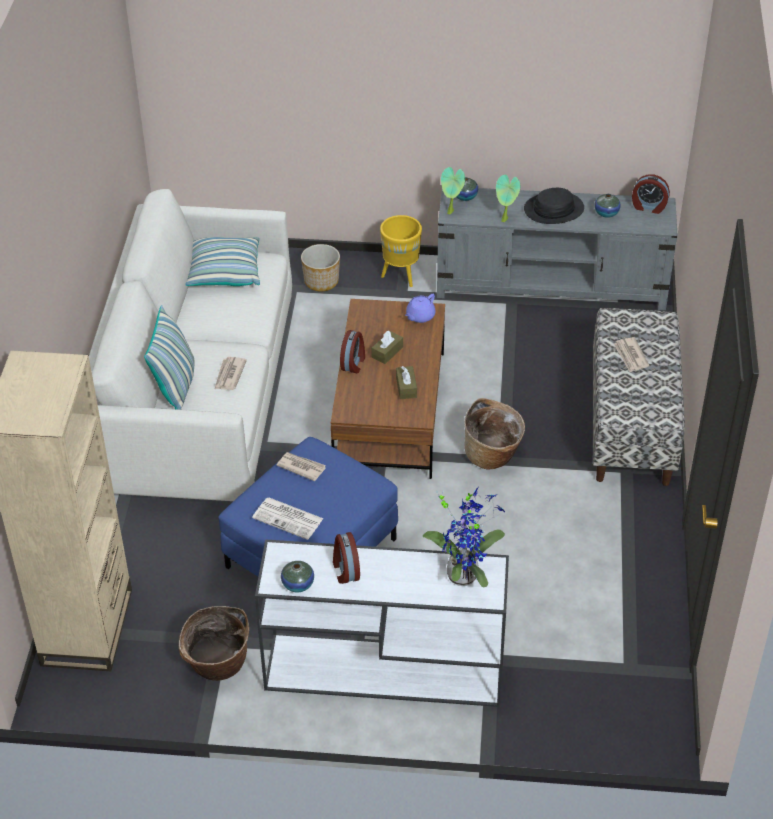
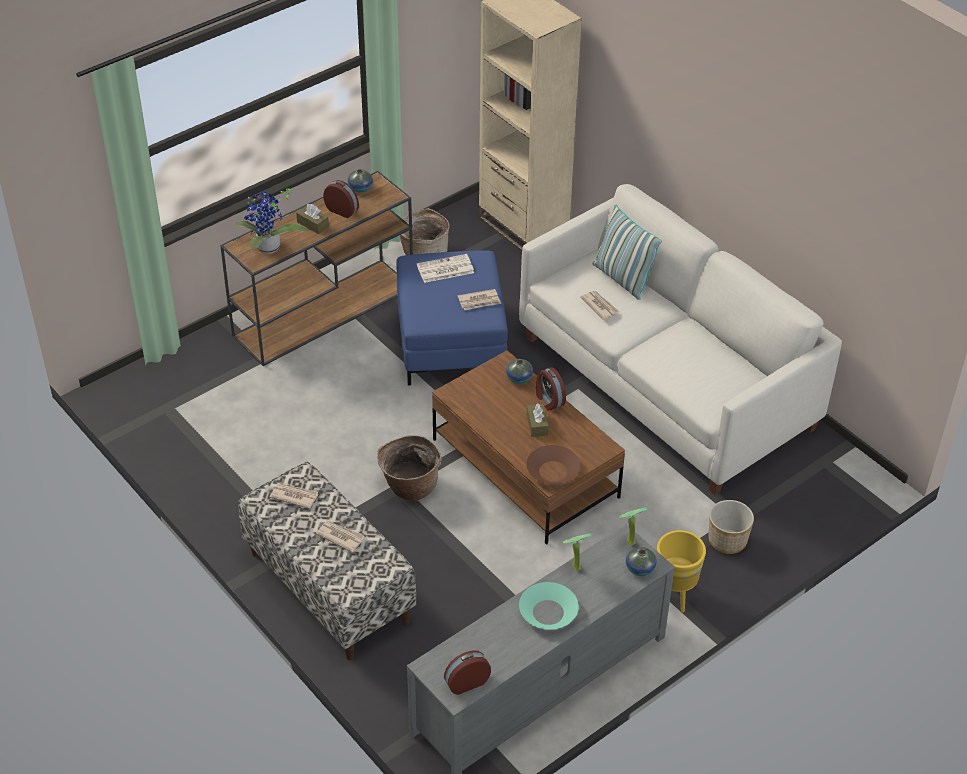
camera: 135 degrees right, 0 degrees up
pillow [185,237,260,286] -> none
white console table [255,539,509,707] -> brown console table [220,171,413,366]
brown tissue box [396,366,417,399] -> brown tissue box moved to [296,204,329,234]
purple teapot [405,294,436,323] -> brown bowl [527,445,580,485]
black hat [524,188,584,224] -> turquoise bowl [519,582,579,630]
vase [595,194,621,218] -> vase moved to [506,359,533,384]
none -> newspaper [270,483,318,509]

